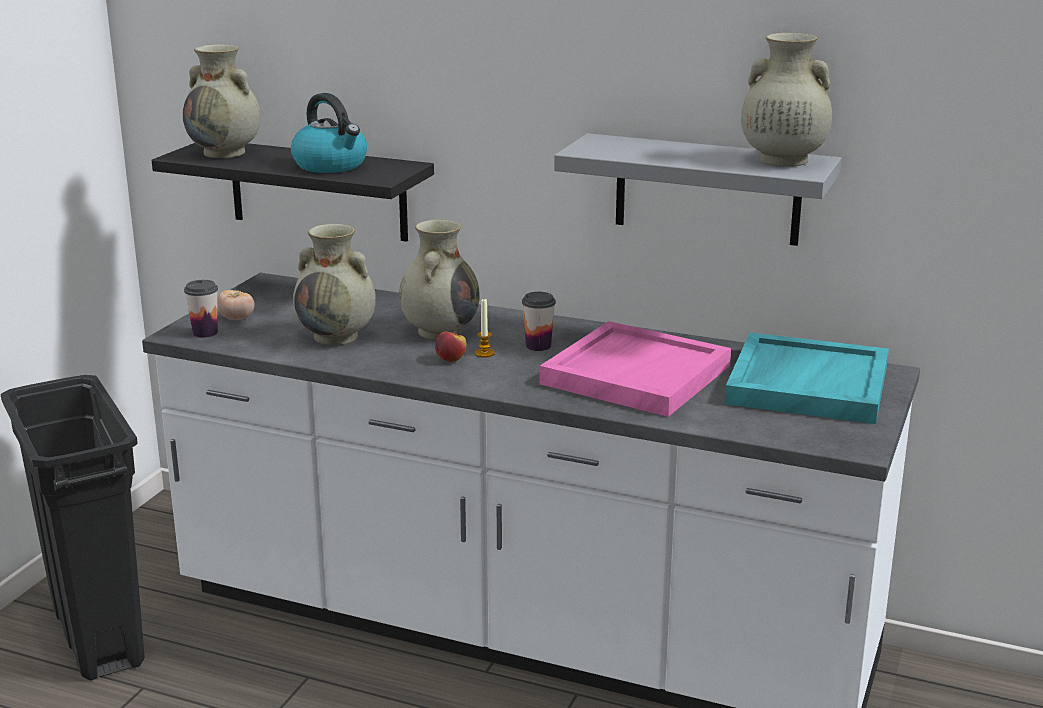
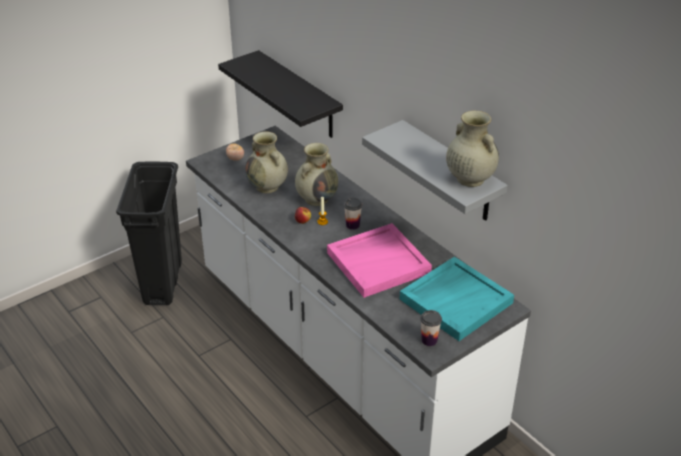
camera: 30 degrees right, 15 degrees up
beige vase [183,44,261,158] -> none
cup [184,280,218,338] -> cup moved to [420,310,442,346]
kettle [291,93,367,173] -> none

